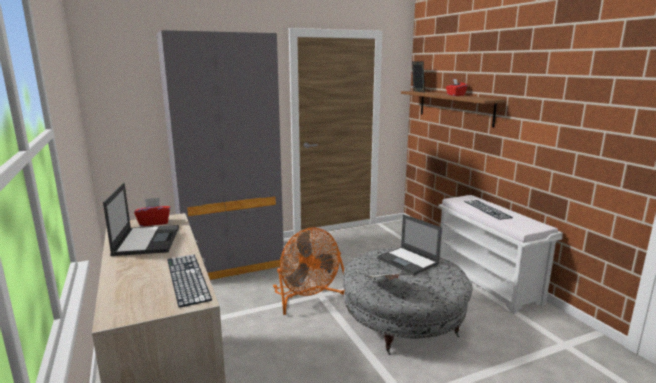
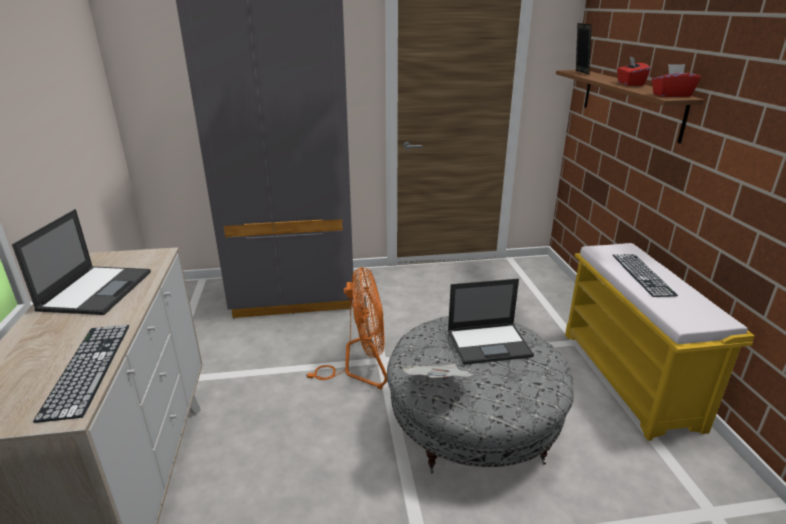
camera: 15 degrees right, 10 degrees up
red tissue box [134,198,170,226] -> red tissue box moved to [652,64,701,97]
orange fan [273,228,345,315] -> orange fan turned 75 degrees counterclockwise [305,267,387,390]
laptop [377,214,442,275] -> laptop turned 75 degrees counterclockwise [448,279,534,365]
white bench [438,195,563,314] -> yellow bench [565,243,754,441]

